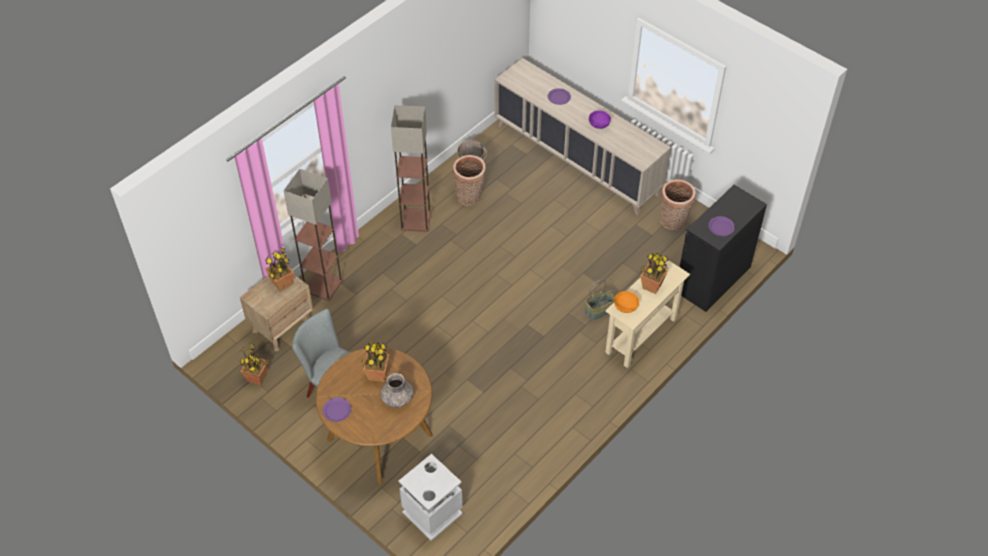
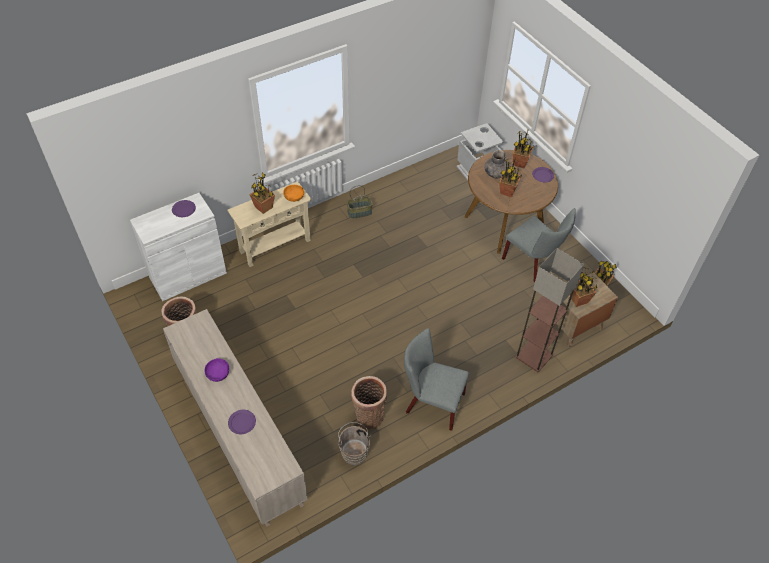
camera: 165 degrees left, 0 degrees up
floor lamp [391,105,431,232] -> grey chair [404,328,469,431]
basket [585,279,615,320] -> basket moved to [347,185,373,219]
black cabinet [680,185,767,312] -> white cabinet [130,193,227,301]
none -> potted plant [512,130,534,169]

